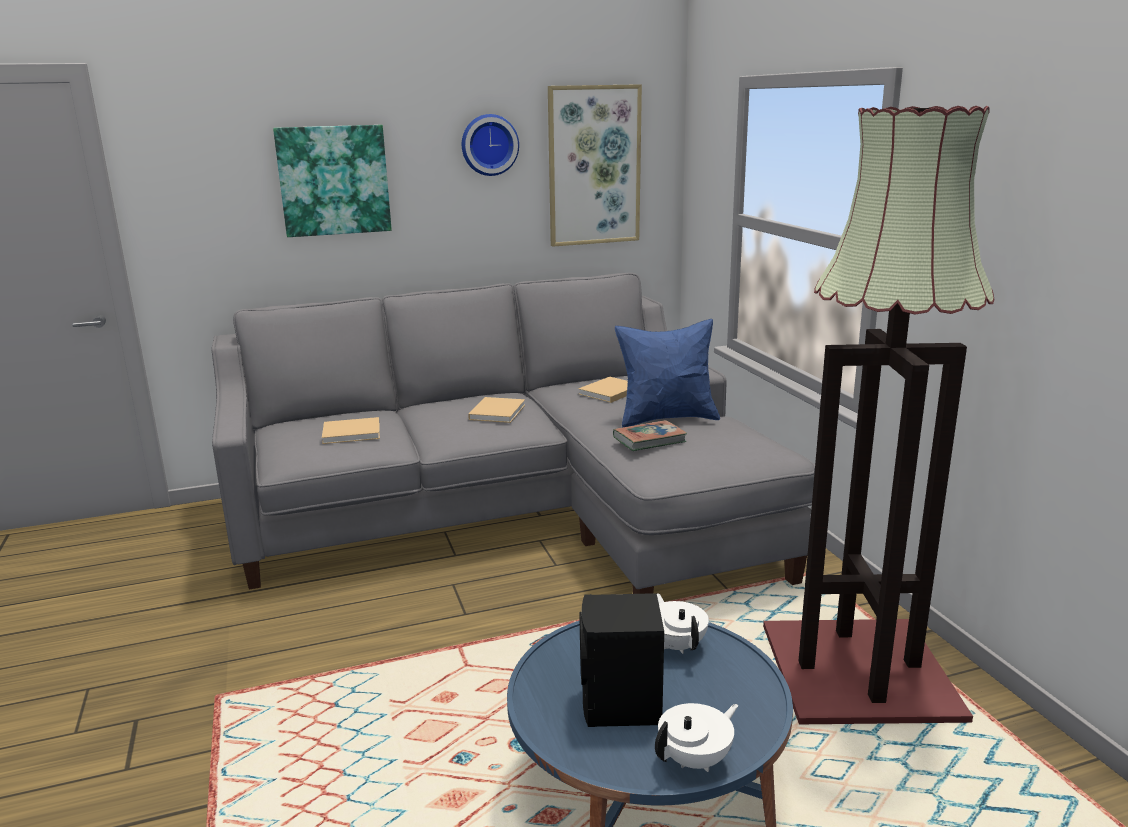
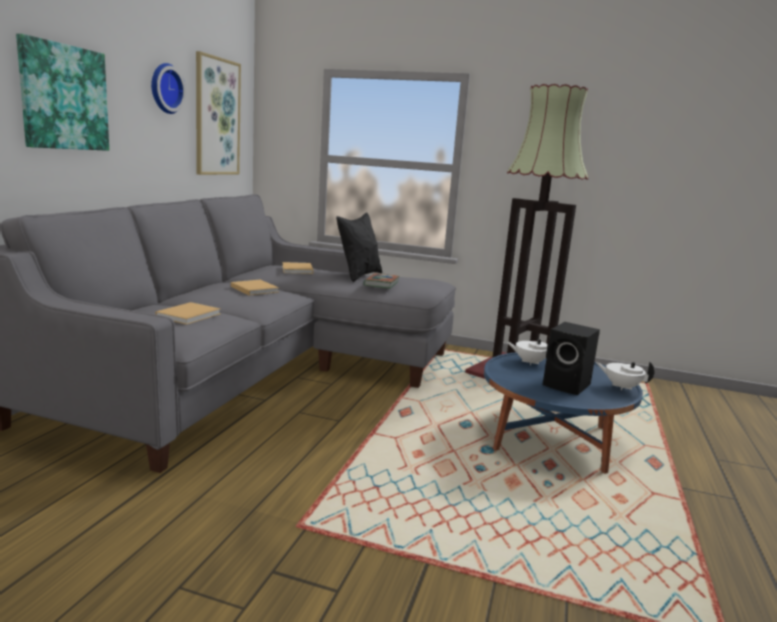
camera: 55 degrees left, 5 degrees down
blue pillow [615,319,720,428] -> black pillow [336,212,382,282]
white teapot [655,703,738,772] -> white teapot turned 60 degrees counterclockwise [596,361,655,390]

